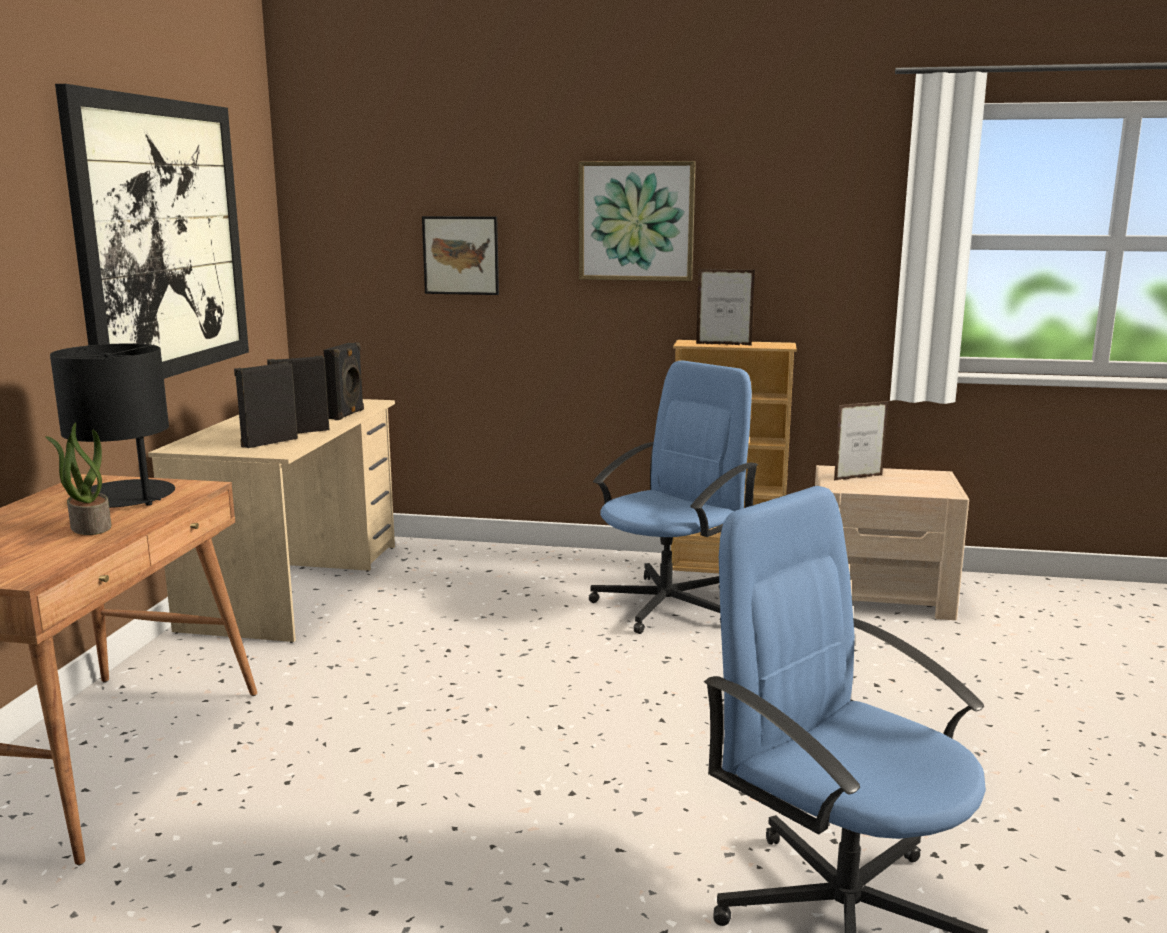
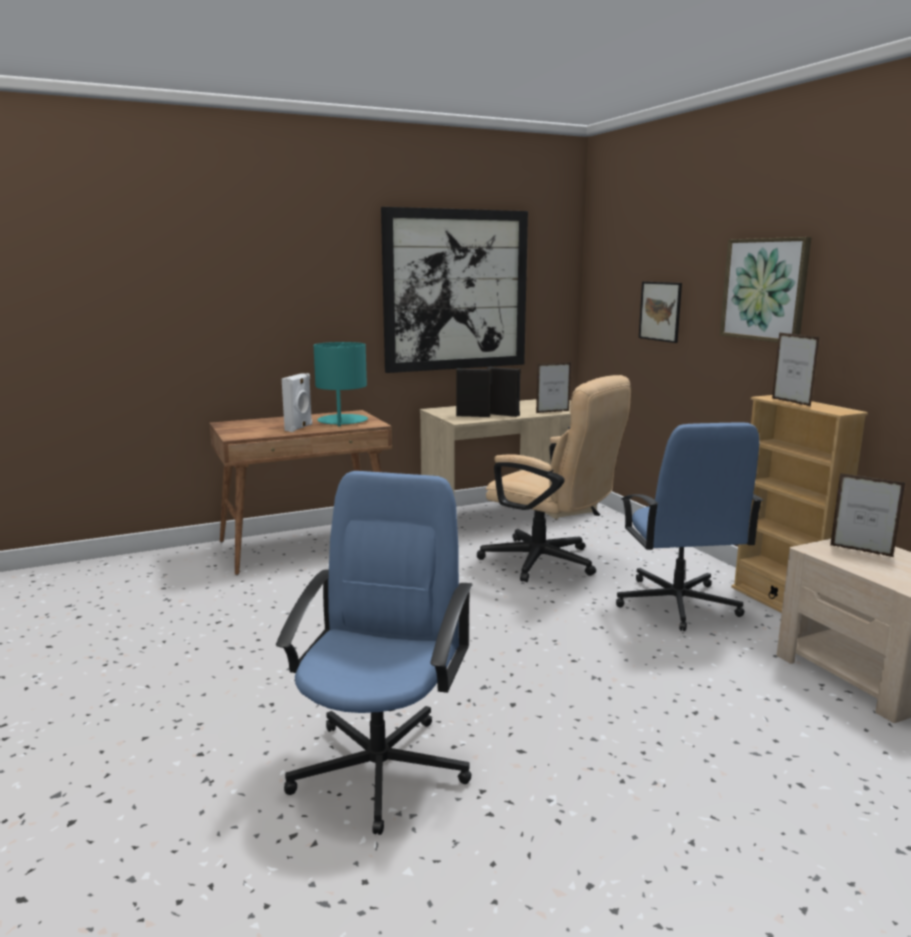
camera: 55 degrees right, 0 degrees up
potted plant [45,423,111,535] -> white speaker [282,373,312,432]
black table lamp [50,343,175,508] -> turquoise table lamp [313,342,368,426]
black speaker [324,342,364,420] -> picture frame [536,362,571,413]
blue office chair [589,360,759,634] -> blue office chair turned 75 degrees clockwise [616,422,763,631]
none -> beige office chair [477,375,631,582]

